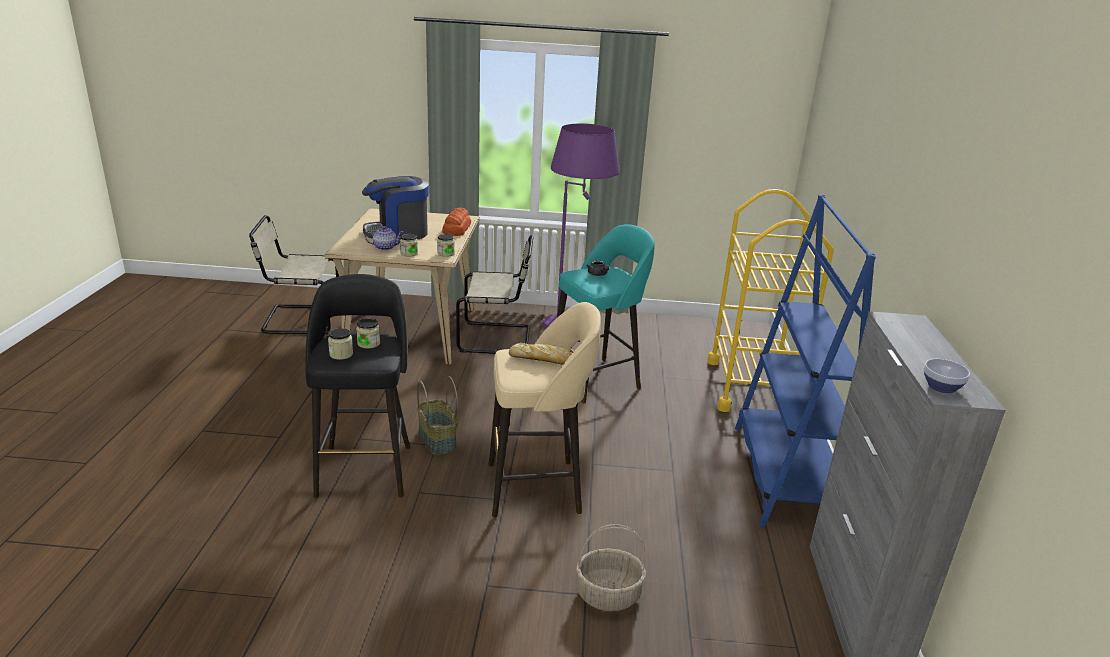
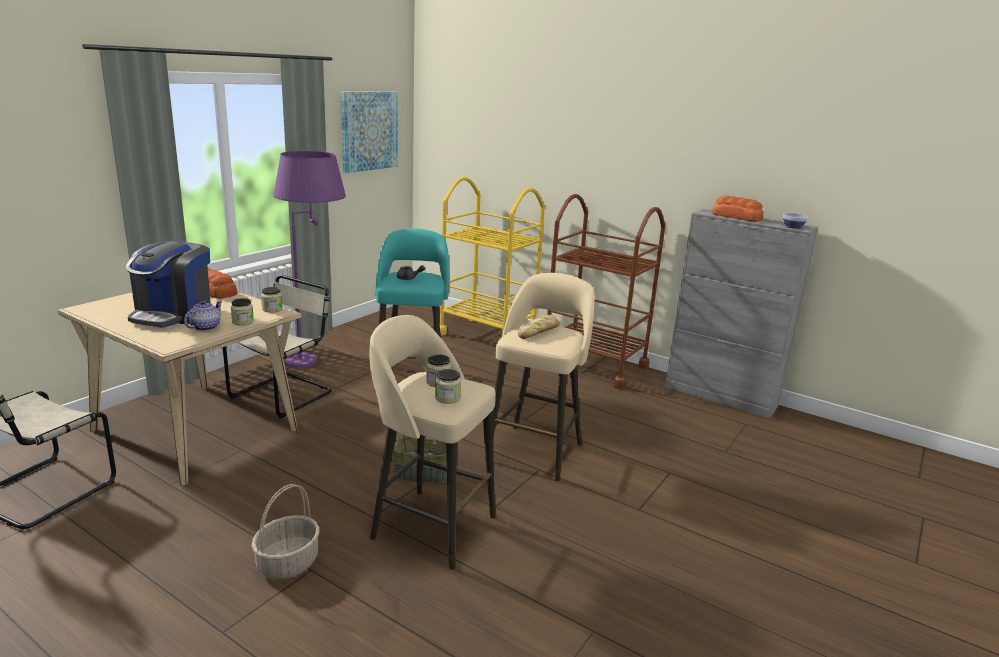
camera: 60 degrees left, 5 degrees down
black stool [305,274,410,498] -> beige stool [370,315,496,570]
basket [576,524,646,611] -> basket moved to [252,484,320,579]
blue bookcase [735,194,876,528] -> brown cart [547,194,665,389]
none -> picture [341,91,398,173]
none -> bread [712,196,763,222]

